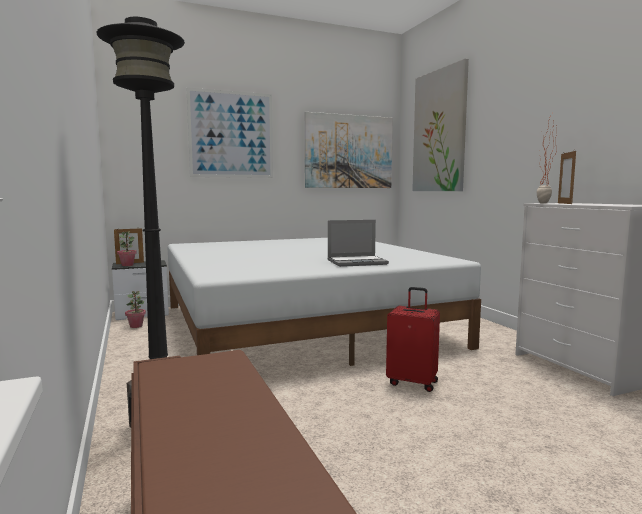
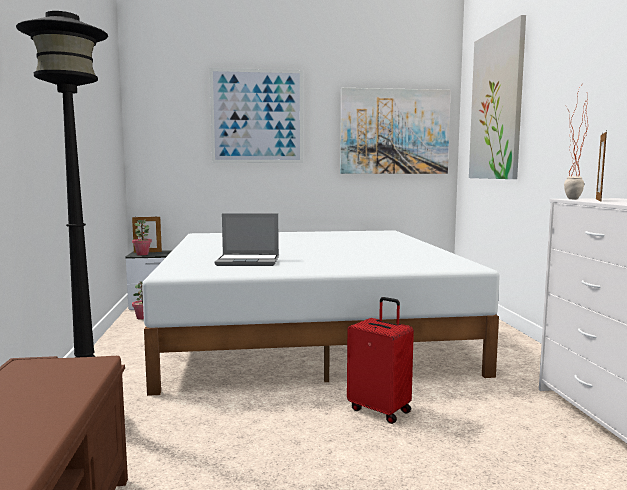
camera: 15 degrees right, 0 degrees up
laptop [327,220,389,267] -> laptop moved to [215,213,279,266]

